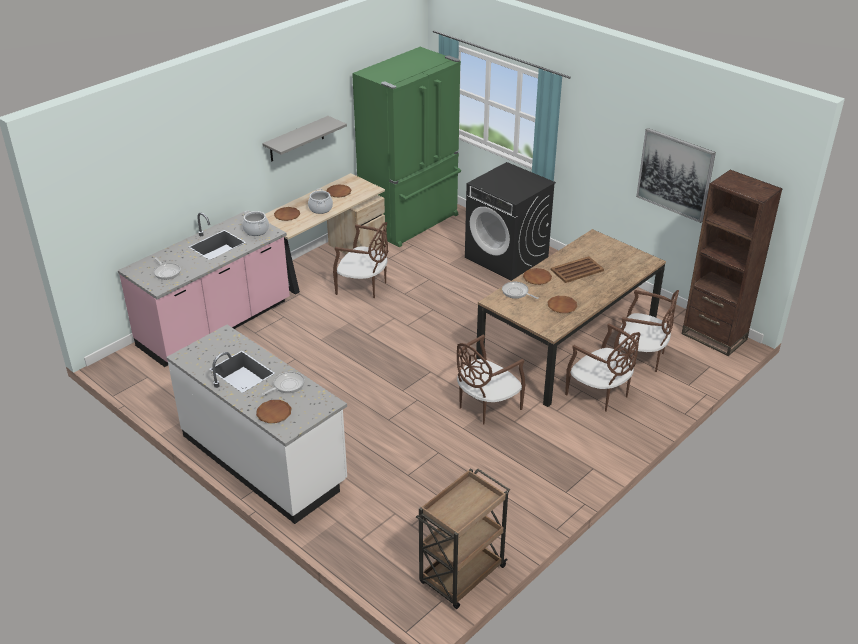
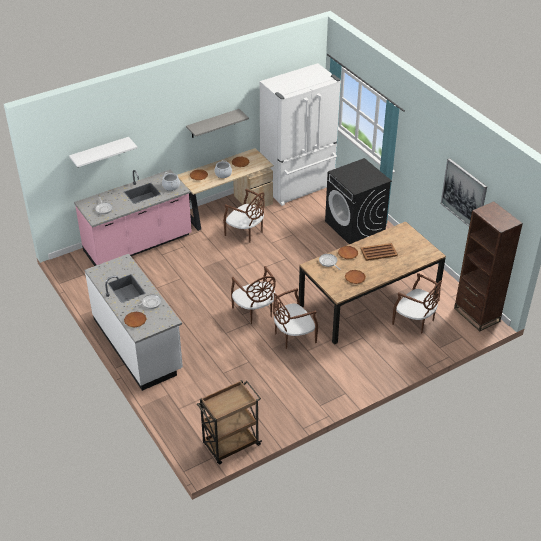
camera: 15 degrees right, 5 degrees up
green fridge [352,47,461,247] -> white fridge [260,63,341,206]
brown chair [565,323,640,412] -> brown chair moved to [231,266,276,324]
none -> white shelf [69,137,138,168]

